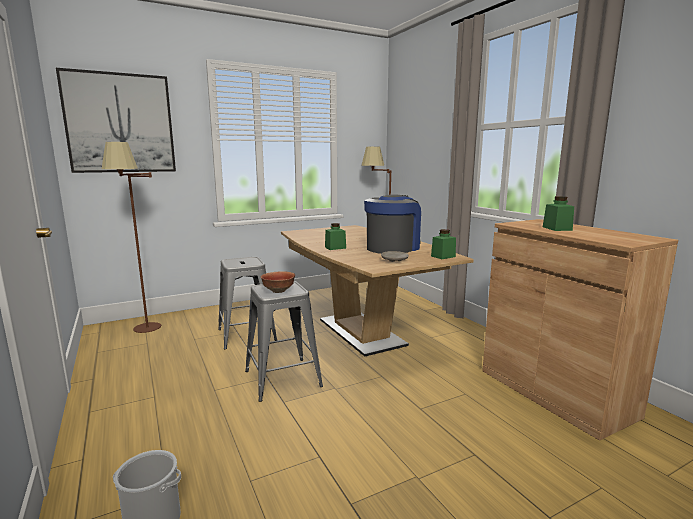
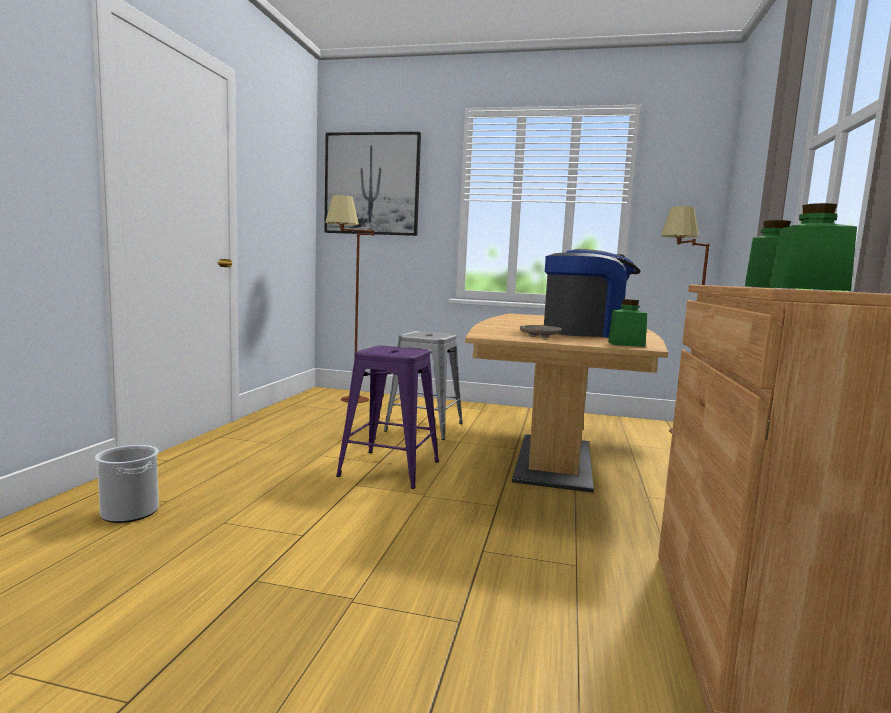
camera: 40 degrees right, 5 degrees down
grey stool [245,281,323,402] -> purple stool [336,346,439,489]
bowl [261,271,295,293] -> none
green jar [325,223,346,250] -> green jar moved to [769,203,857,291]

